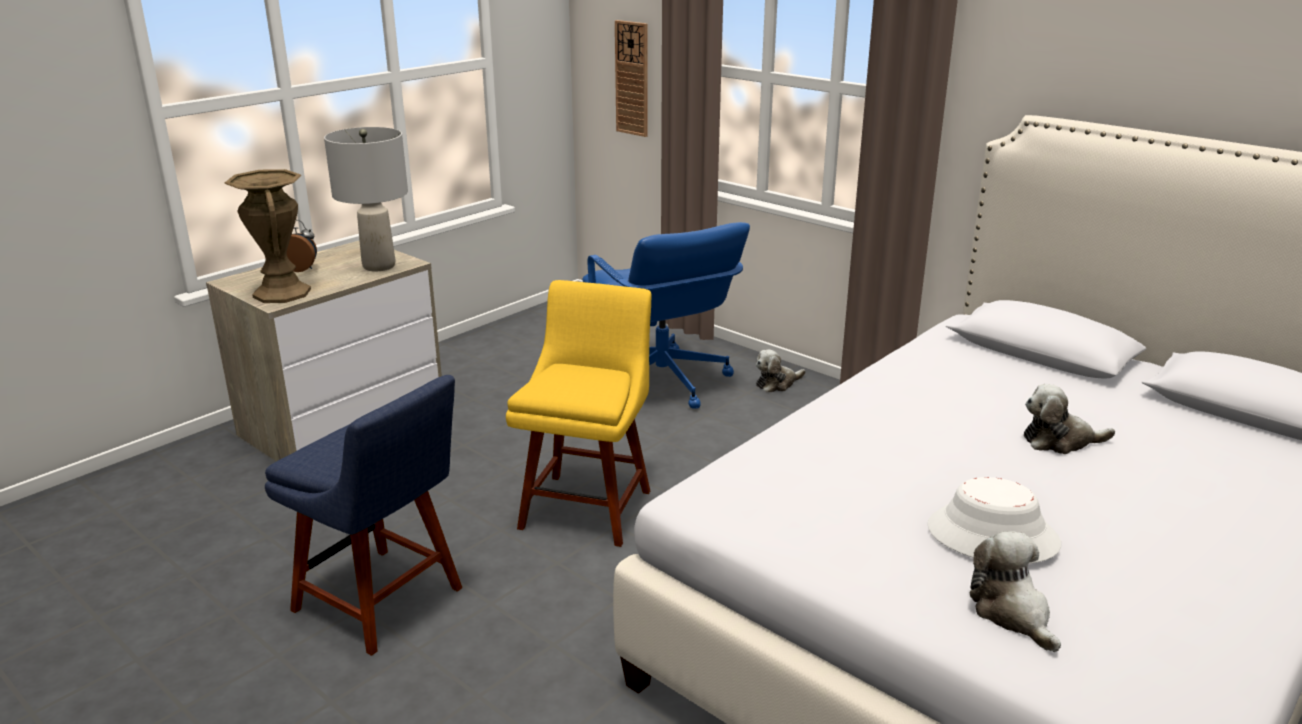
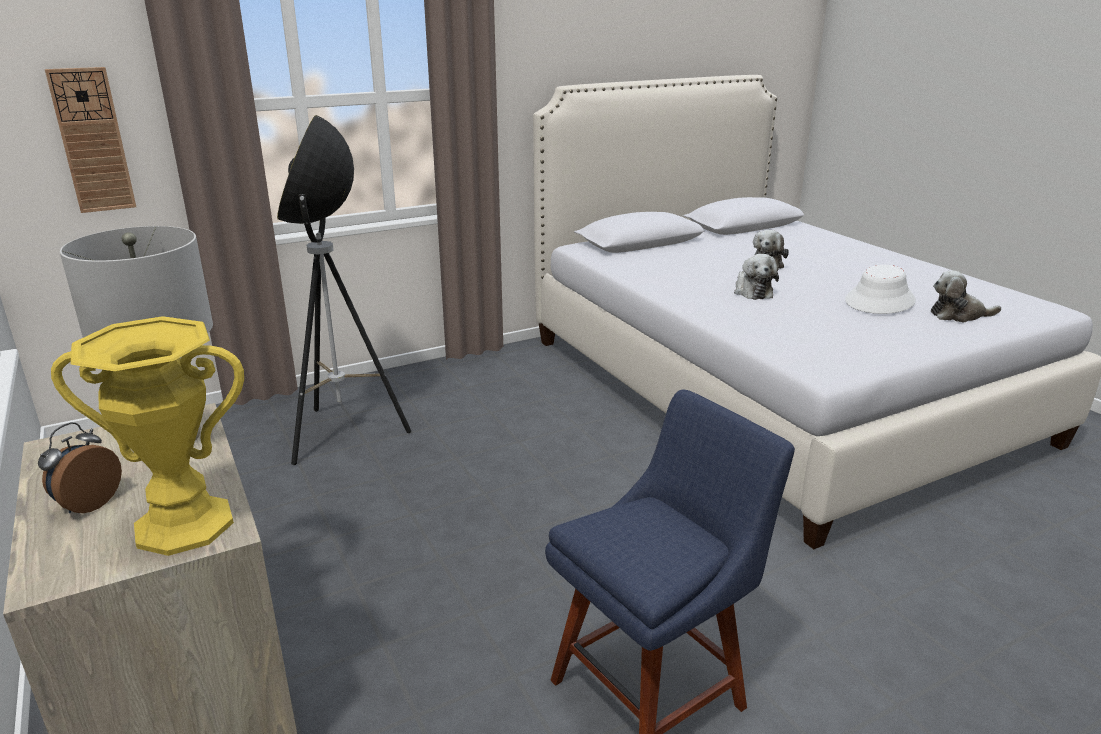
camera: 70 degrees left, 0 degrees up
brown vase [224,169,311,303] -> yellow vase [51,316,244,556]
yellow chair [506,280,651,547] -> none
blue office chair [582,222,750,409] -> floor lamp [277,115,411,465]
plush toy [756,350,806,393] -> plush toy moved to [734,254,779,300]

